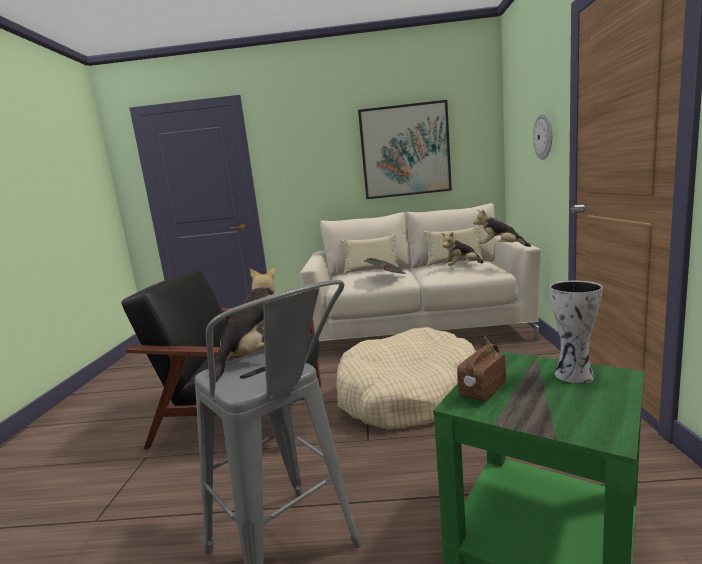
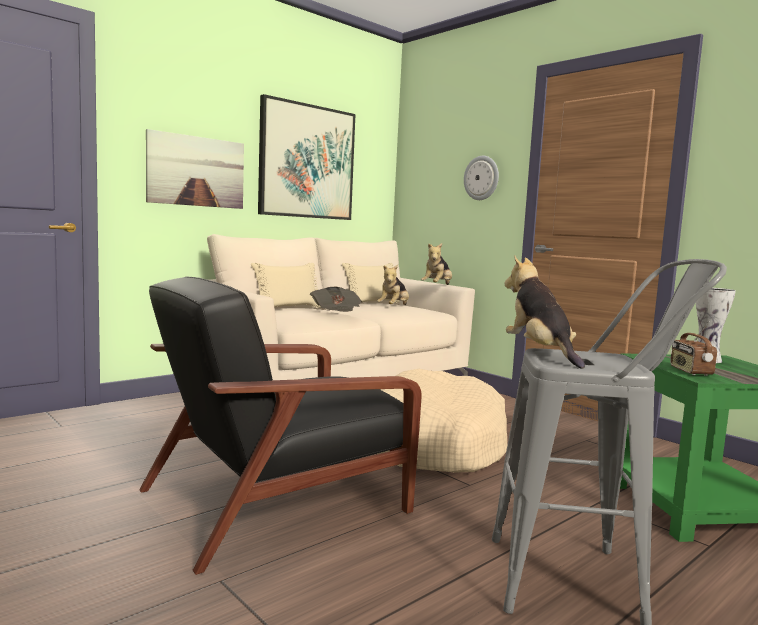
camera: 45 degrees left, 5 degrees down
plush toy [473,210,531,247] -> plush toy turned 45 degrees counterclockwise [421,243,452,285]
none -> picture [146,129,244,209]

